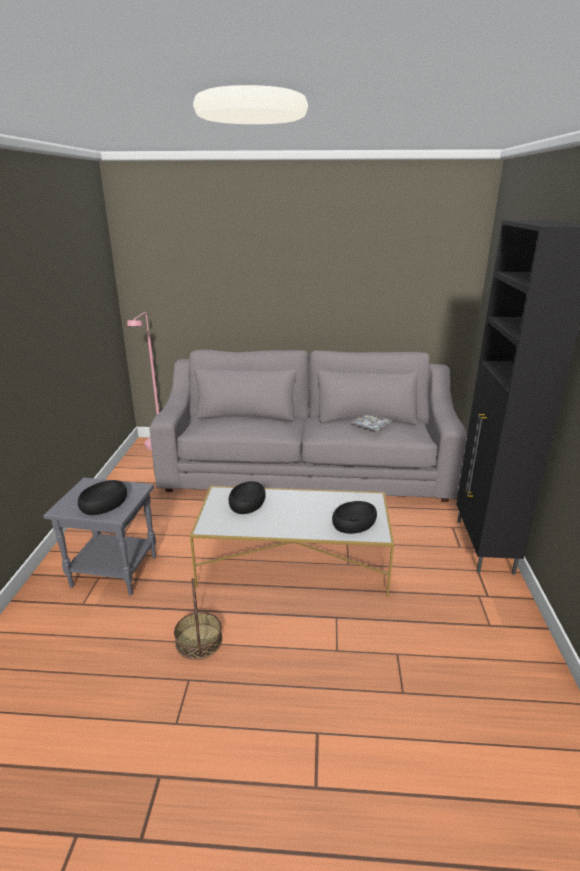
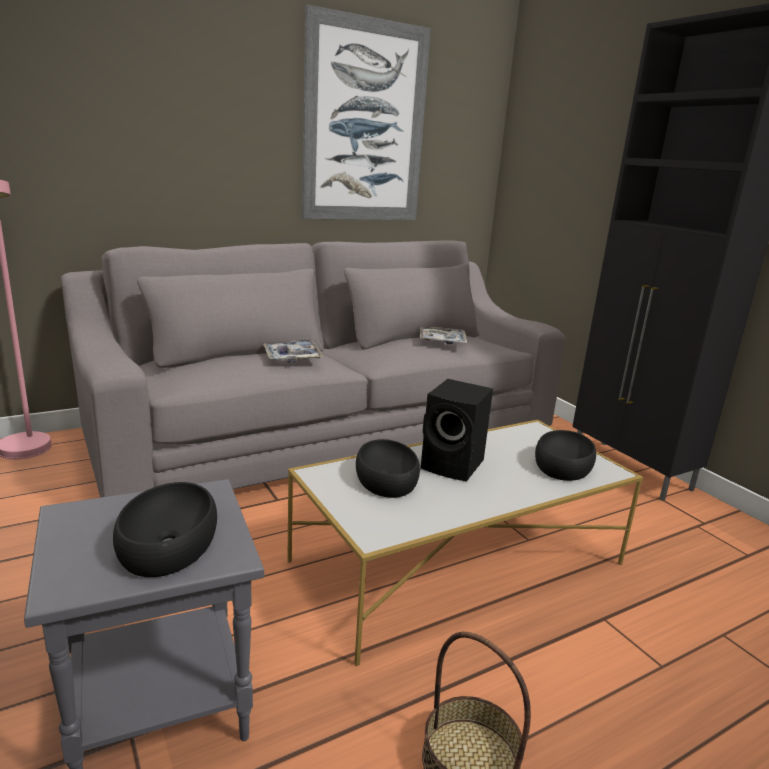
camera: 35 degrees left, 5 degrees down
none -> tray [263,339,323,362]
none -> picture [302,4,431,220]
none -> black speaker [421,379,493,481]

